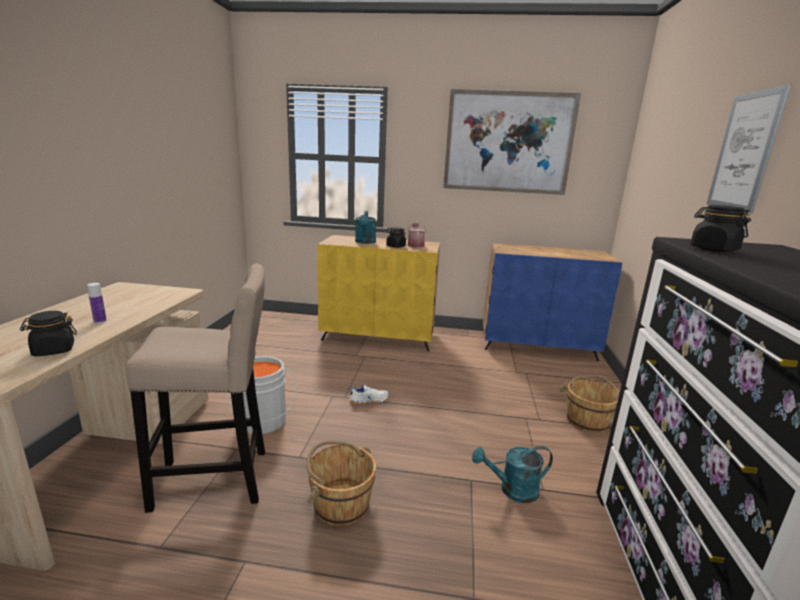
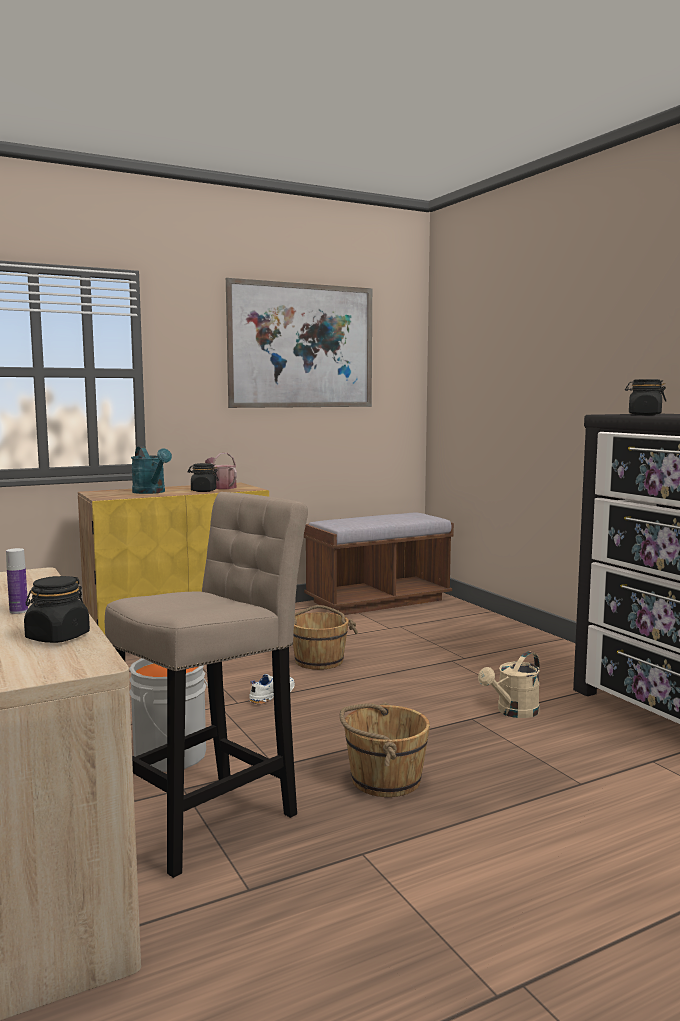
camera: 35 degrees left, 10 degrees down
turquoise watering can [472,446,553,503] -> beige watering can [478,651,540,718]
blue cabinet [483,243,622,361] -> brown bench [304,513,454,615]
brown bucket [559,375,619,433] -> brown bucket moved to [293,605,358,670]
picture [706,84,791,213] -> none

